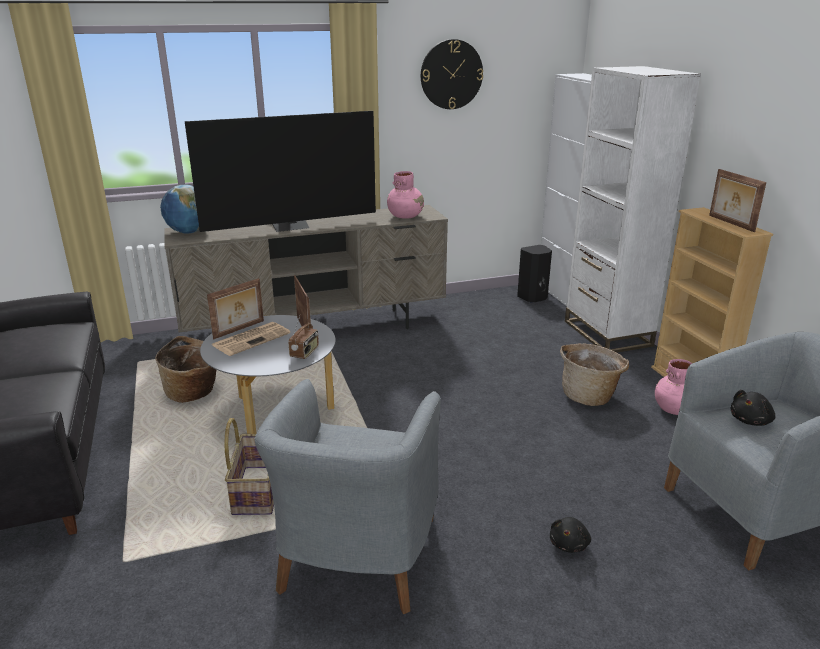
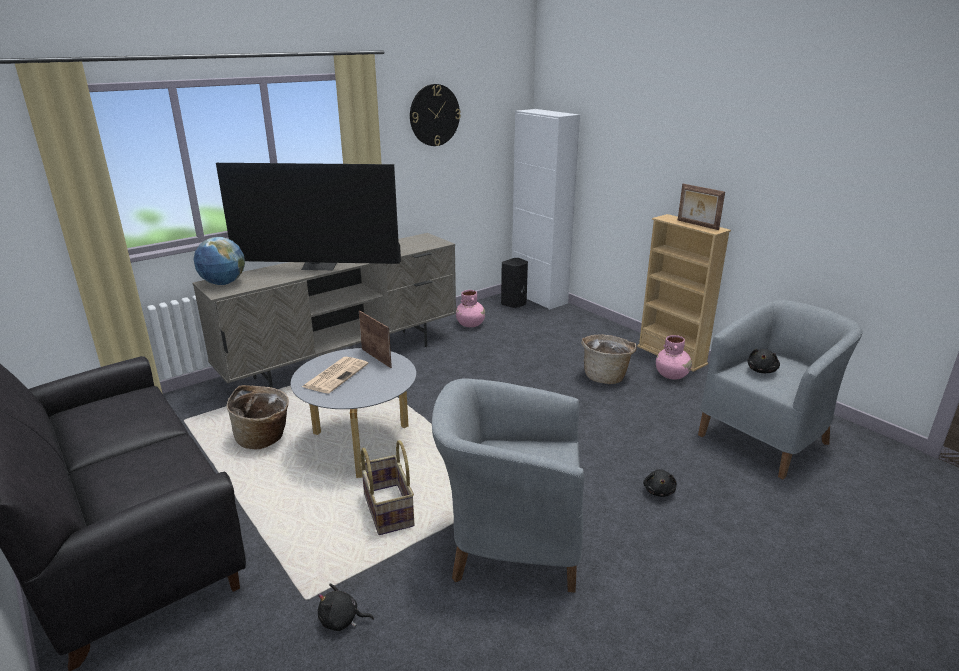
camera: 20 degrees left, 0 degrees up
television [184,111,376,232] -> television turned 45 degrees clockwise [216,163,401,270]
picture frame [207,278,264,339] -> none
grey armchair [254,379,441,614] -> grey armchair turned 105 degrees clockwise [432,378,584,593]
radio [288,316,319,359] -> none
pink vase [387,171,424,218] -> pink vase moved to [456,290,485,327]
white bookcase [565,66,701,353] -> none
none -> black plush toy [318,584,374,631]

